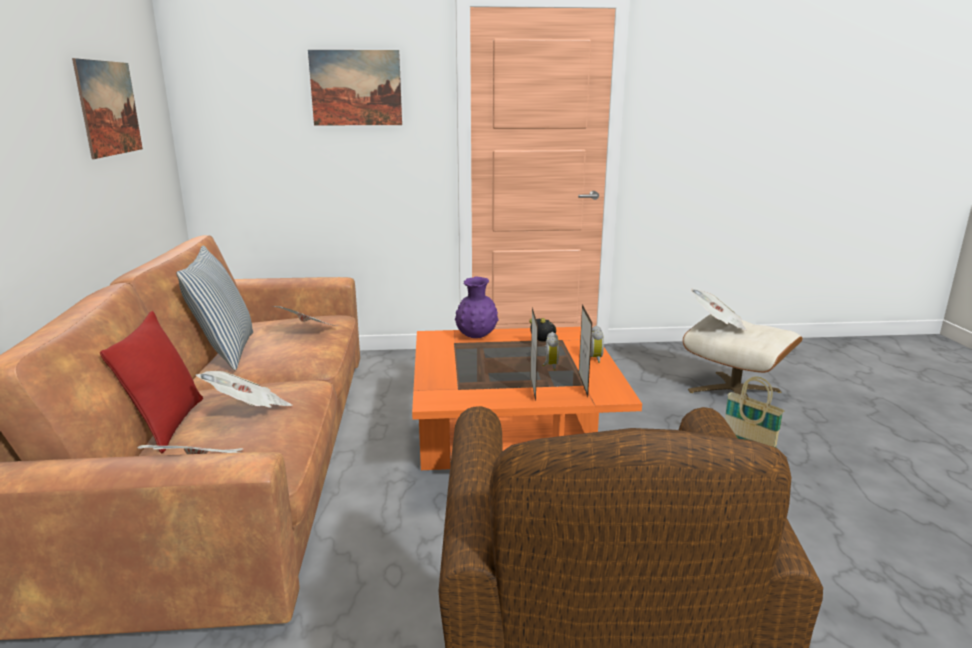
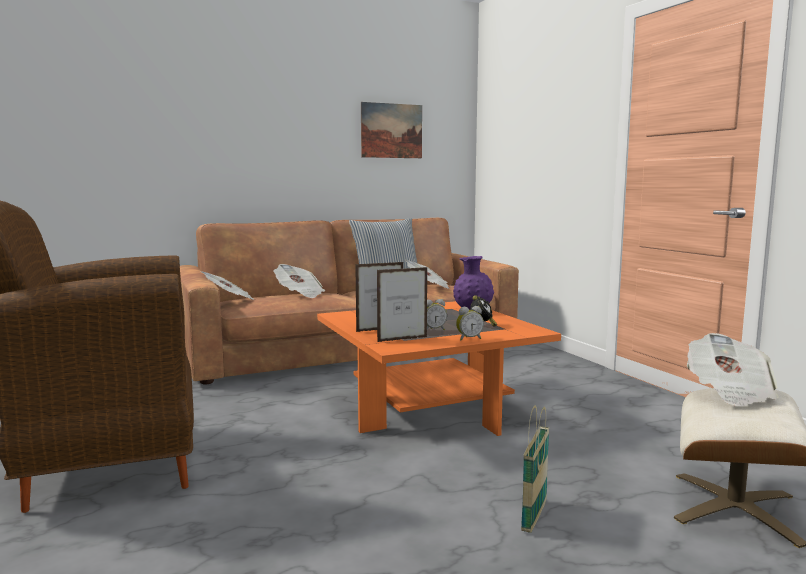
camera: 70 degrees right, 10 degrees down
red pillow [100,311,203,453] -> none
picture [308,50,402,125] -> none

